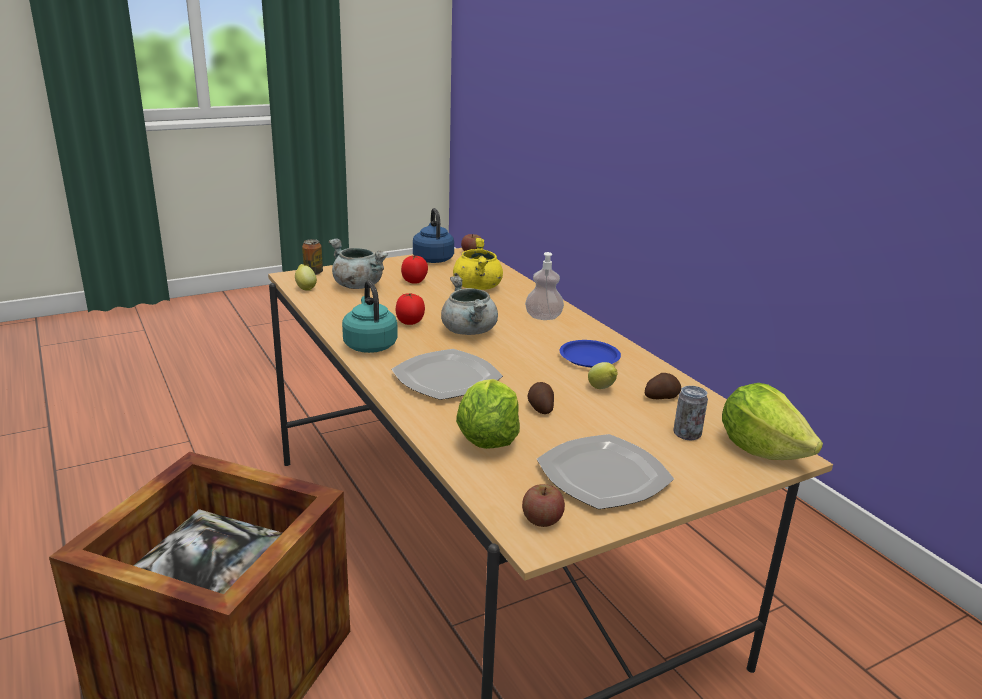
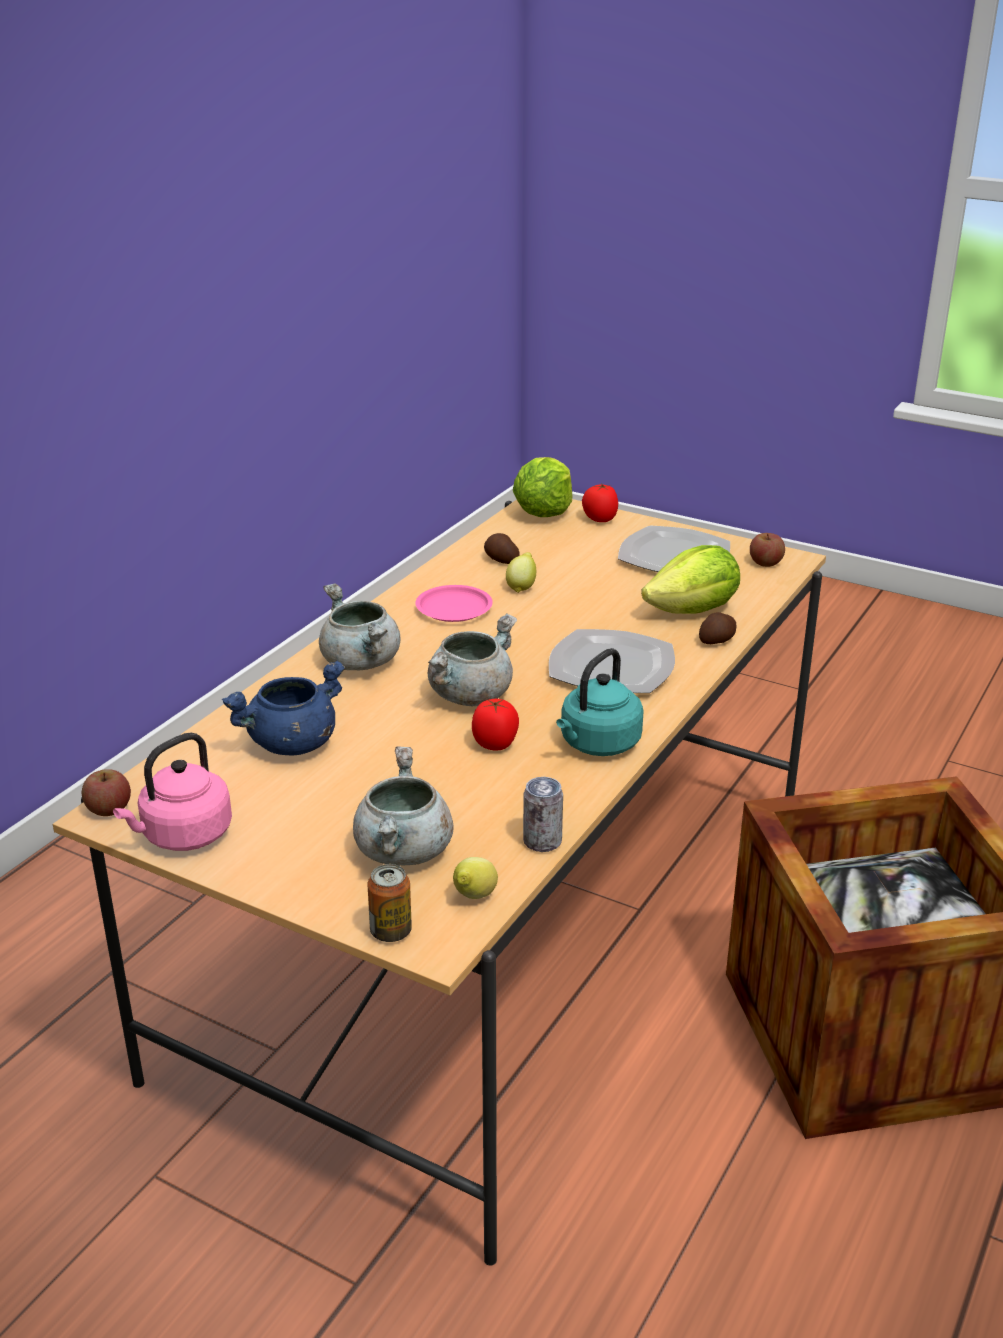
camera: 120 degrees left, 5 degrees up
tomato [401,256,428,284] -> tomato moved to [582,484,618,522]
blue kettle [413,208,454,263] -> pink kettle [113,733,232,851]
yellow cooking pot [453,238,503,290] -> blue cooking pot [222,661,345,755]
soap dispenser [525,252,564,320] -> grey cooking pot [319,584,400,670]
potato [527,382,554,414] -> potato moved to [699,612,737,644]
blue plate [559,340,621,367] -> pink plate [415,585,493,622]
can [673,386,708,440] -> can moved to [523,777,563,852]

